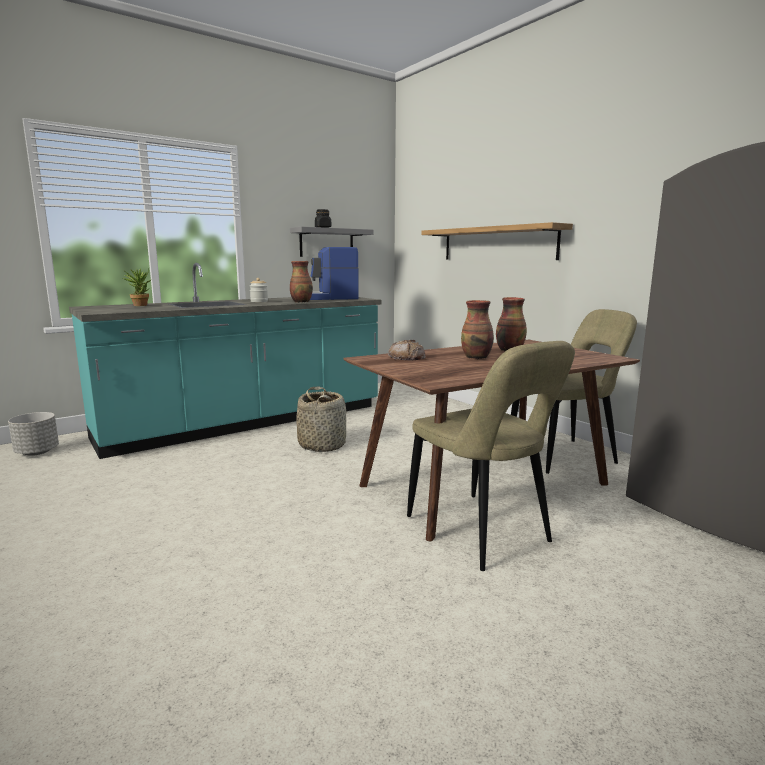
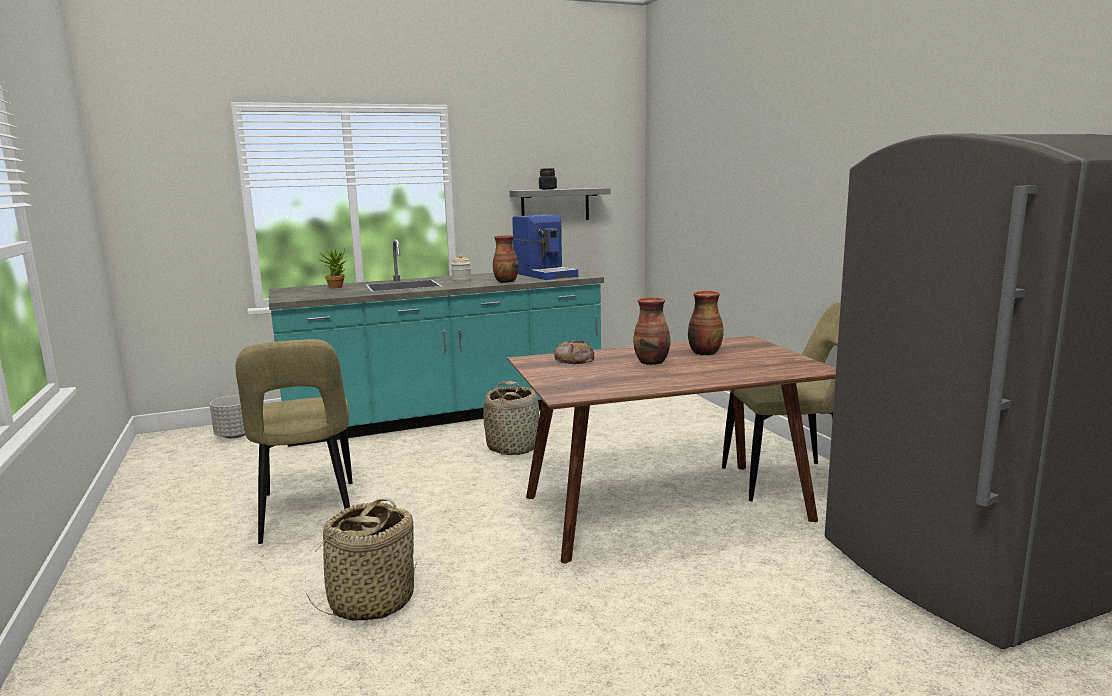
camera: 15 degrees right, 0 degrees up
coffee machine [310,247,359,300] -> coffee machine turned 120 degrees counterclockwise [512,214,578,280]
beige chair [407,341,575,571] -> beige chair moved to [235,339,352,544]
shelf [421,222,573,260] -> none
none -> basket [305,499,417,621]

